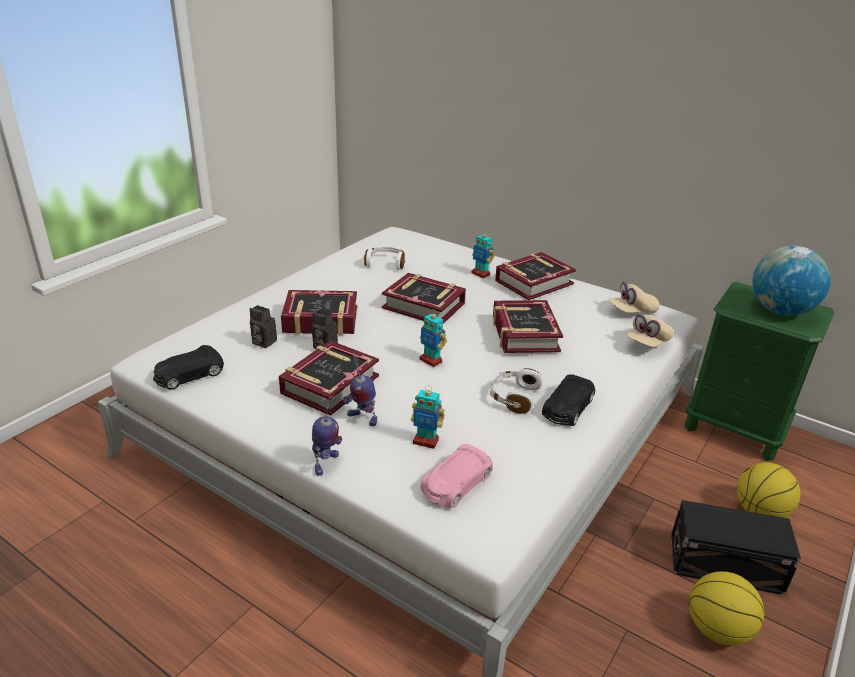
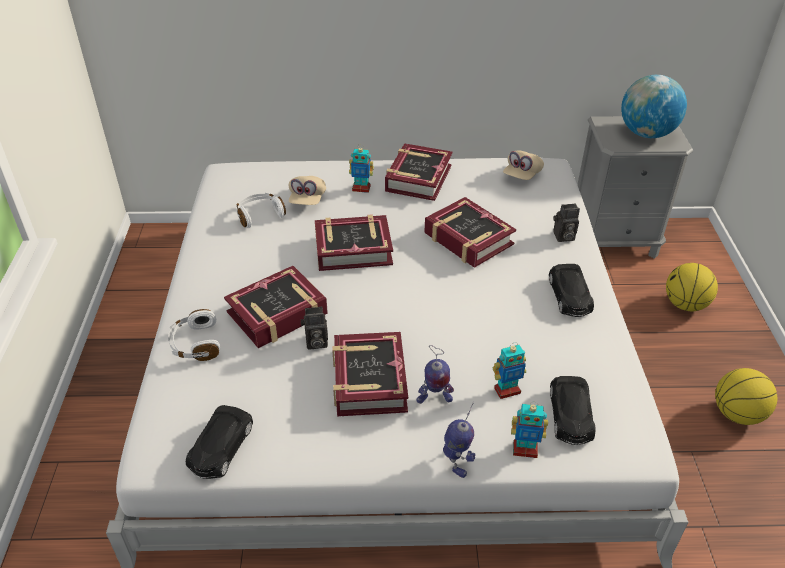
camera: 35 degrees left, 10 degrees up
camera [250,305,277,348] -> camera moved to [553,203,580,242]
toy robot [420,309,447,367] -> toy robot moved to [511,402,548,458]
pink toy car [421,444,493,508] -> black toy car [550,376,596,445]
white headphones [490,368,542,414] -> white headphones moved to [168,309,220,361]
beige cap [626,314,674,347] -> beige cap moved to [289,176,326,205]
black storage box [671,500,801,595] -> none
green nightstand [685,282,834,461] -> grey nightstand [577,116,693,259]

